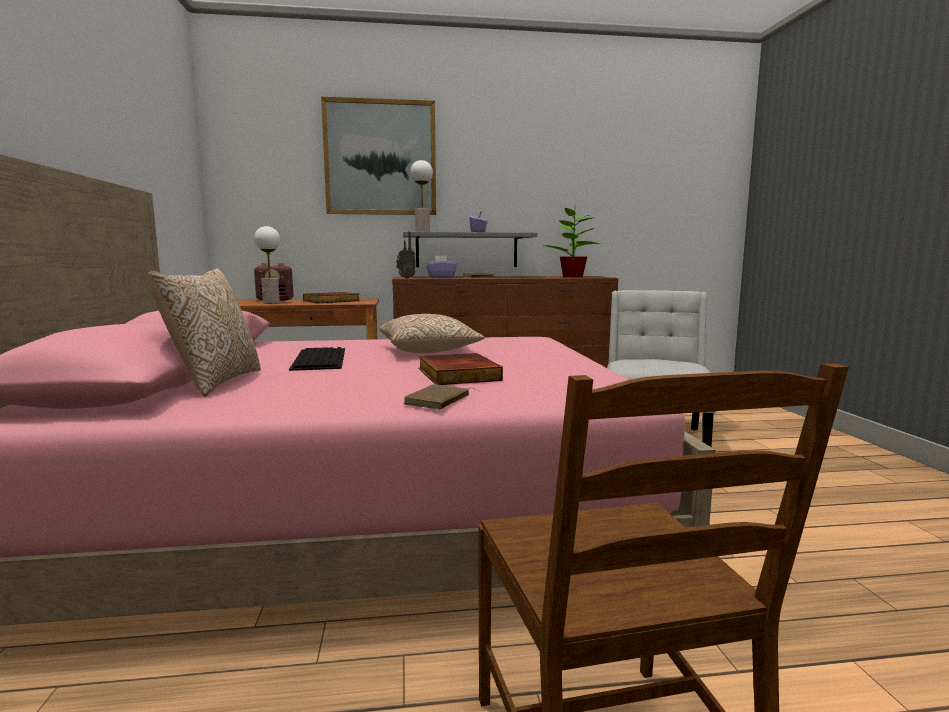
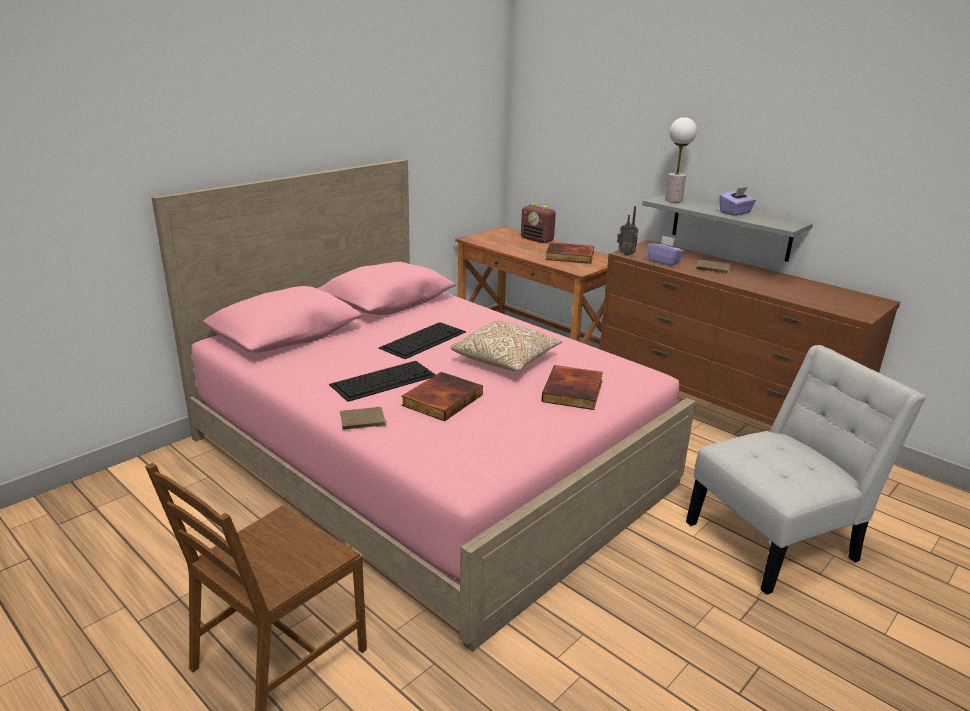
camera: 50 degrees right, 15 degrees up
pillow [148,268,261,397] -> none
table lamp [254,226,280,304] -> none
picture [321,97,436,215] -> none
potted plant [542,208,600,277] -> none
none -> keyboard [329,361,436,402]
none -> book [542,365,603,410]

